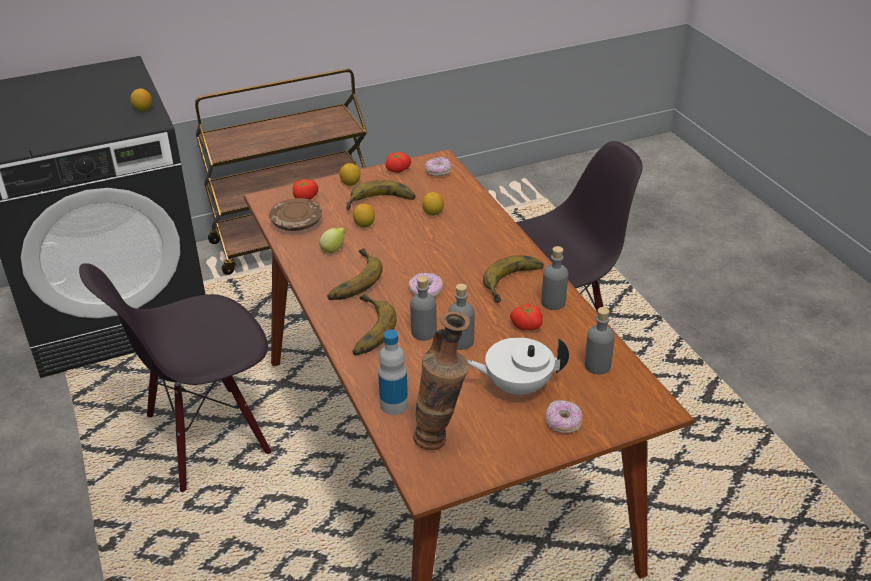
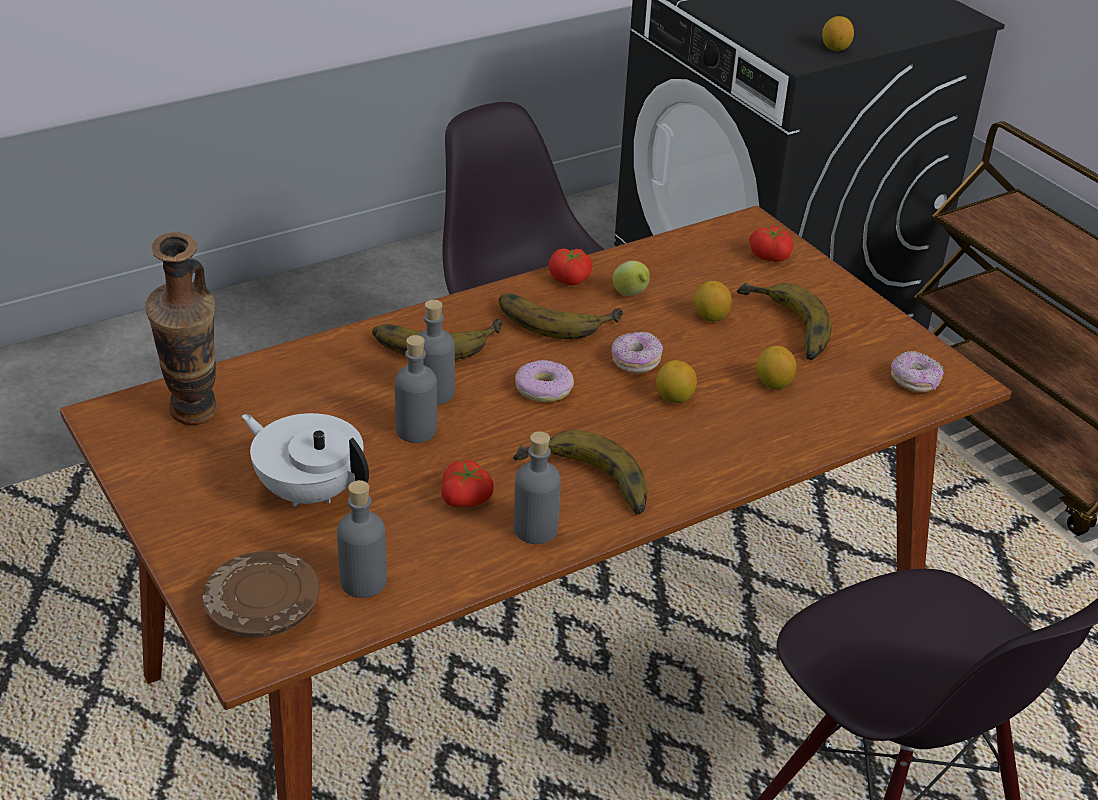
camera: 80 degrees right, 0 degrees up
brown plate [269,198,322,231] -> brown plate moved to [202,551,319,638]
lemon [340,163,360,186] -> lemon moved to [656,360,697,403]
bottle [378,330,408,415] -> none
tomato [386,152,411,173] -> tomato moved to [548,249,592,285]
white teapot [467,337,569,398] -> white teapot turned 45 degrees counterclockwise [242,413,369,507]
donut [545,400,582,433] -> donut moved to [611,332,663,374]

